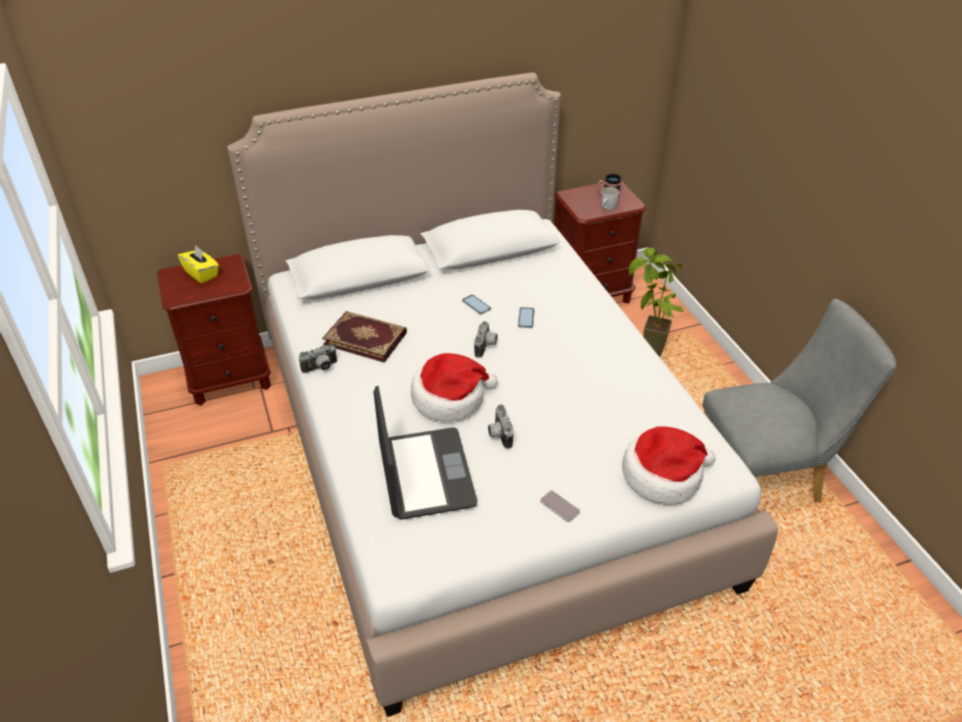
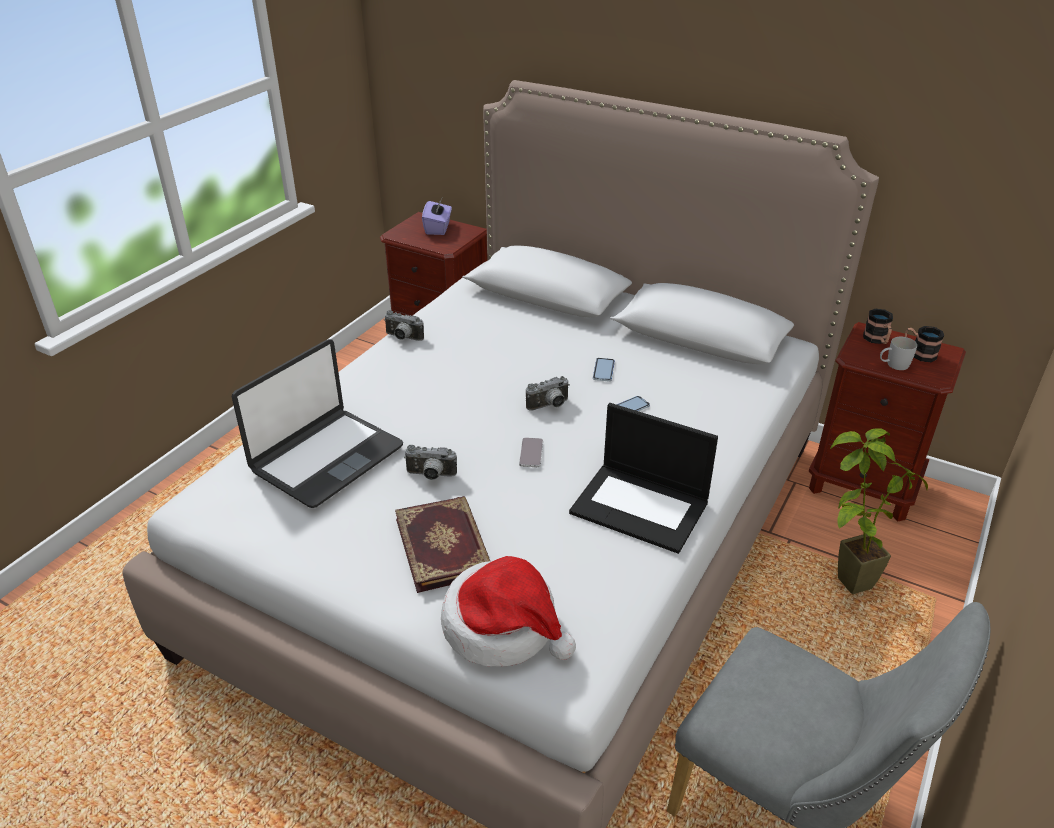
camera: 50 degrees right, 5 degrees down
yellow tissue box [178,245,219,284] -> purple tissue box [422,198,452,235]
book [322,311,407,363] -> book moved to [395,496,490,593]
hat [411,353,498,422] -> none
camera [488,404,514,449] -> camera turned 120 degrees counterclockwise [404,445,457,480]
phone [540,490,580,522] -> phone moved to [519,438,543,467]
none -> laptop [569,403,718,554]
none -> mug [863,309,893,344]

